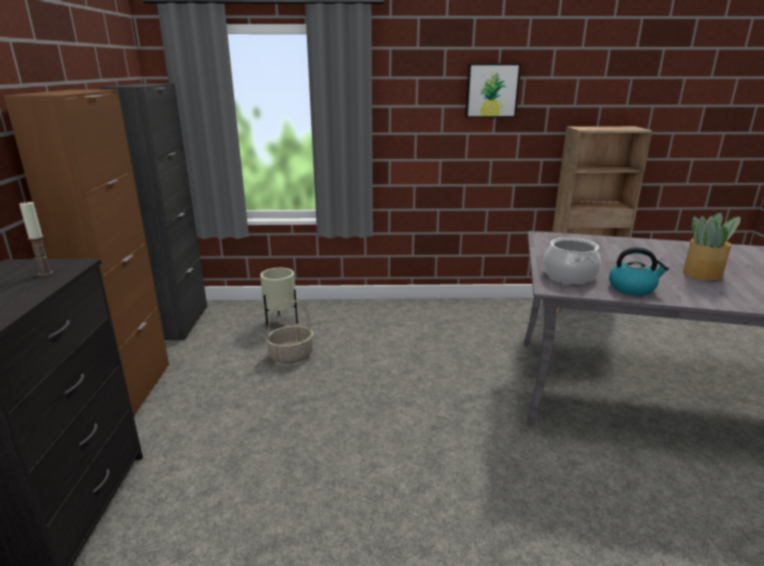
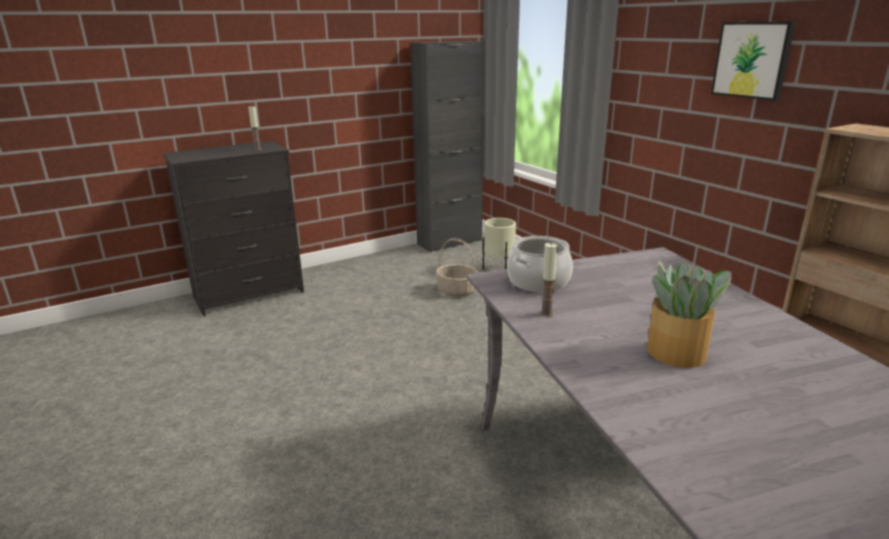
camera: 60 degrees right, 0 degrees up
brown cabinet [4,89,169,417] -> none
kettle [609,247,669,295] -> candle [540,242,557,317]

